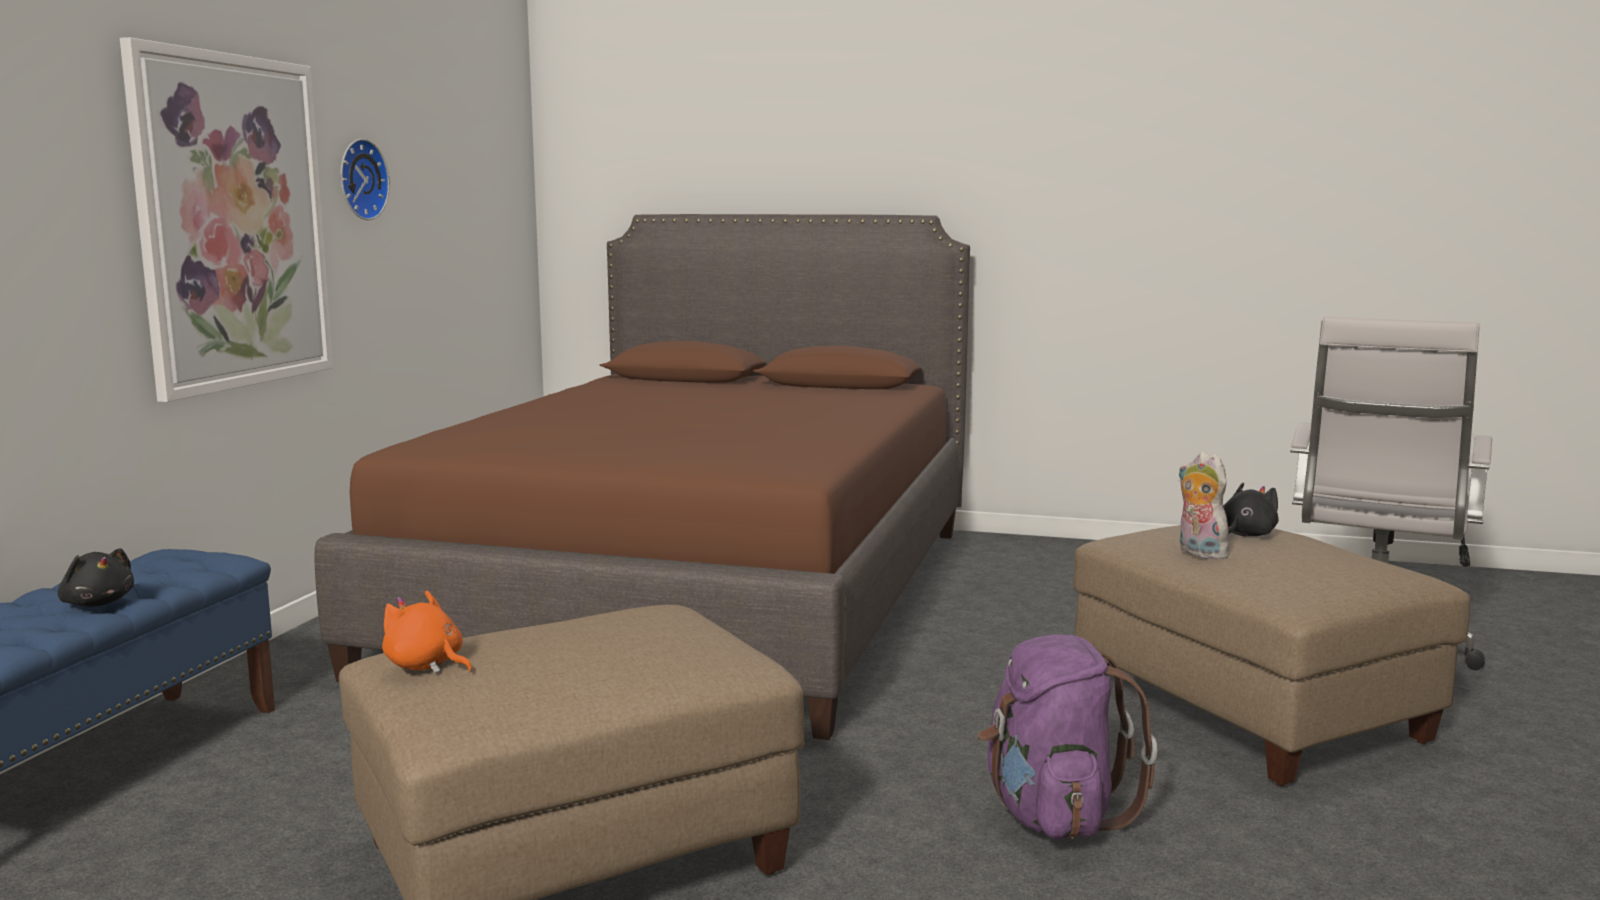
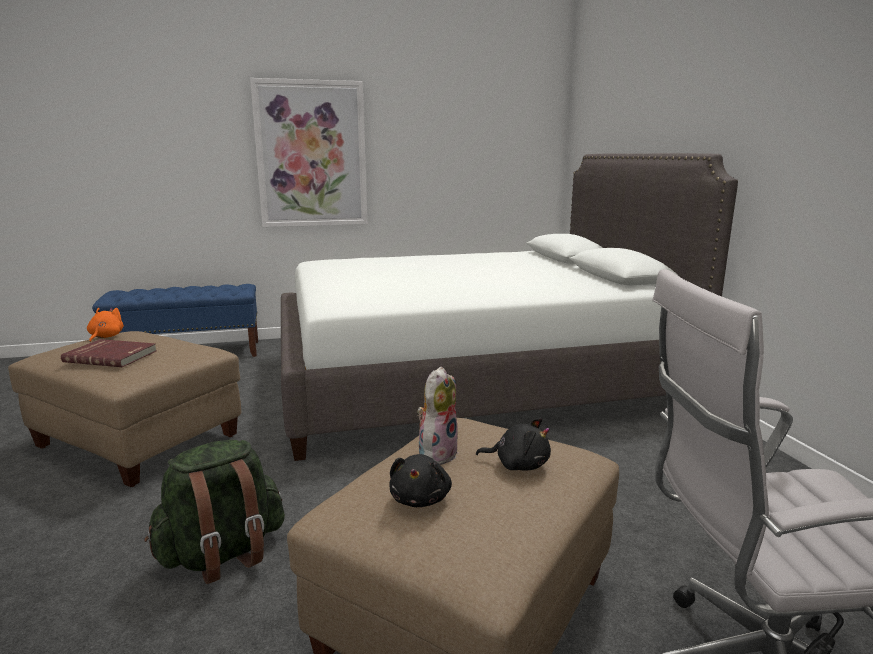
camera: 60 degrees right, 5 degrees up
black plush toy [58,548,134,607] -> black plush toy moved to [389,454,452,507]
brown bed [315,214,970,740] -> white bed [281,153,738,461]
wall clock [340,139,390,220] -> none
purple backpack [978,634,1157,839] -> green backpack [144,440,285,584]
none -> red book [61,339,157,367]

